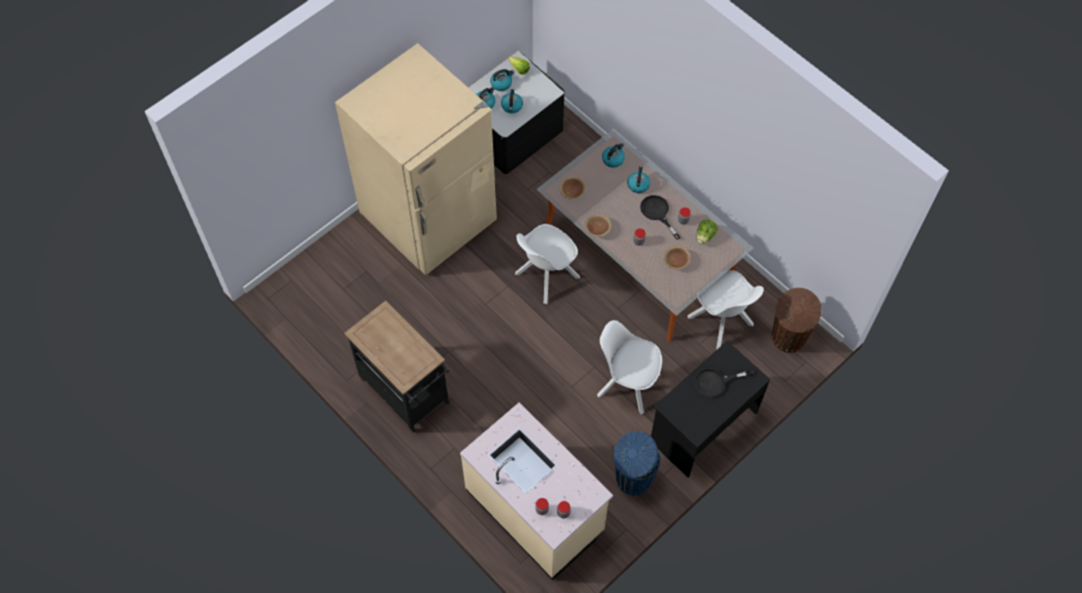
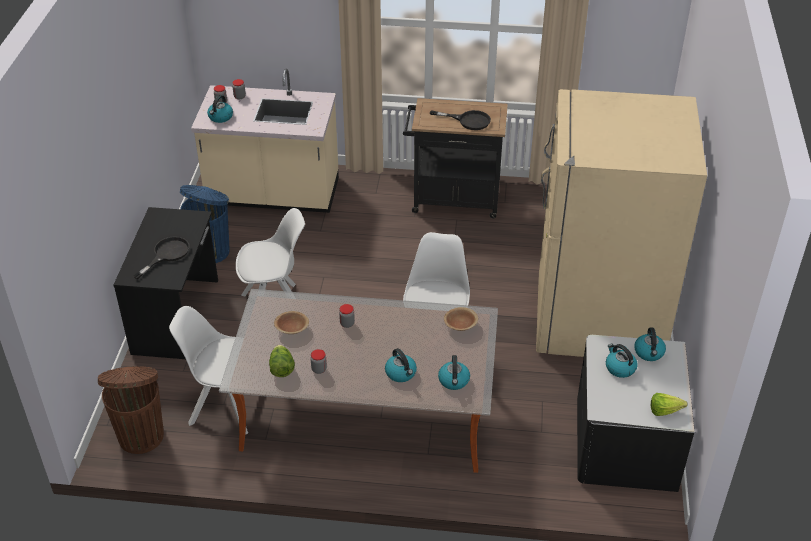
camera: 140 degrees right, 20 degrees down
kettle [490,69,514,91] -> kettle moved to [207,95,233,123]
brown bowl [585,215,611,237] -> none
black frying pan [640,195,681,240] -> black frying pan moved to [430,110,491,130]

